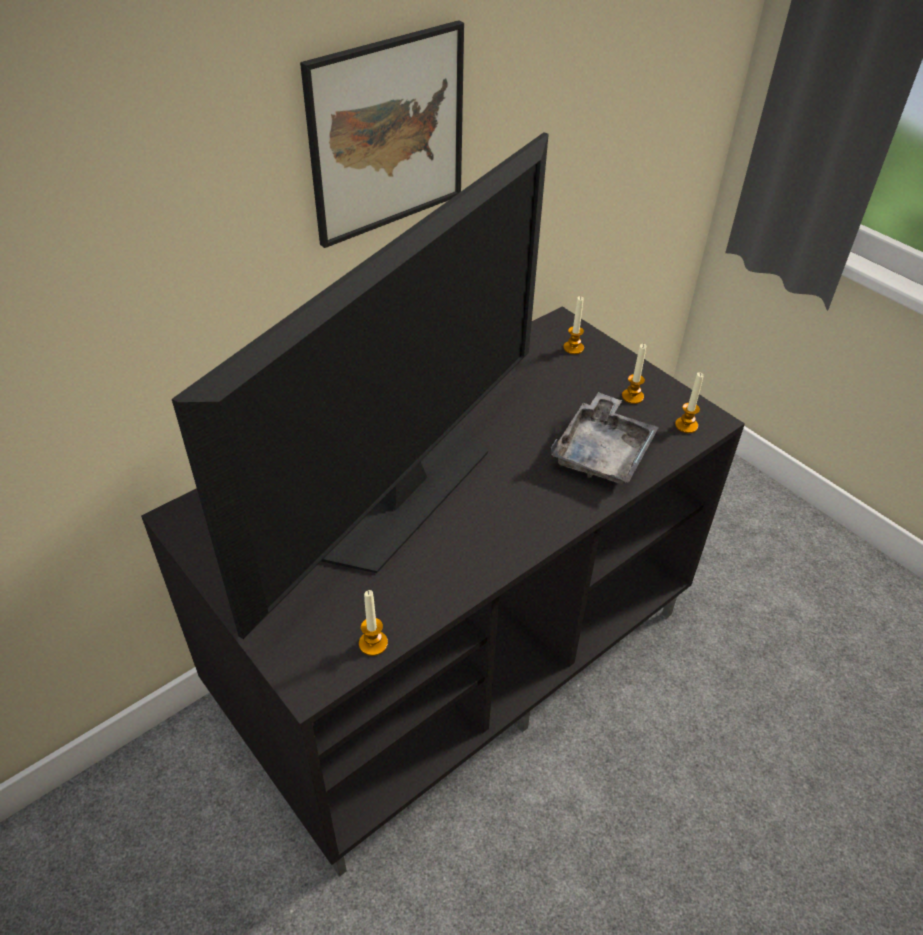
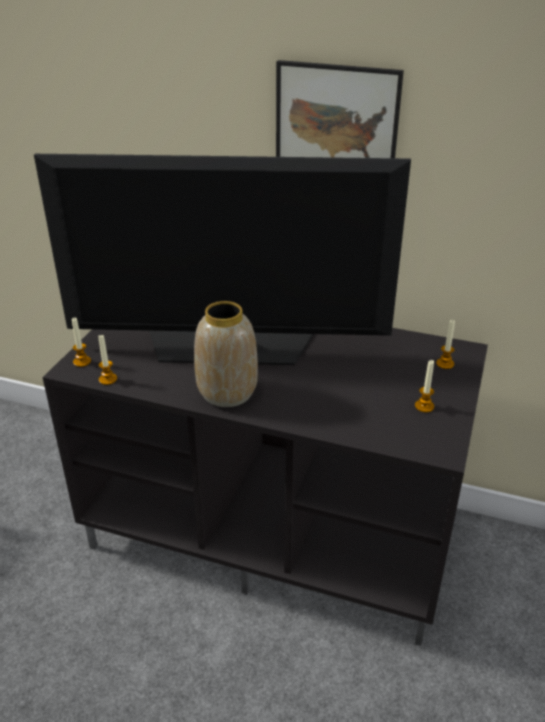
camera: 60 degrees right, 10 degrees down
grey tray [551,392,659,484] -> none
candle [675,372,703,433] -> candle moved to [72,317,91,367]
none -> vase [194,301,258,407]

